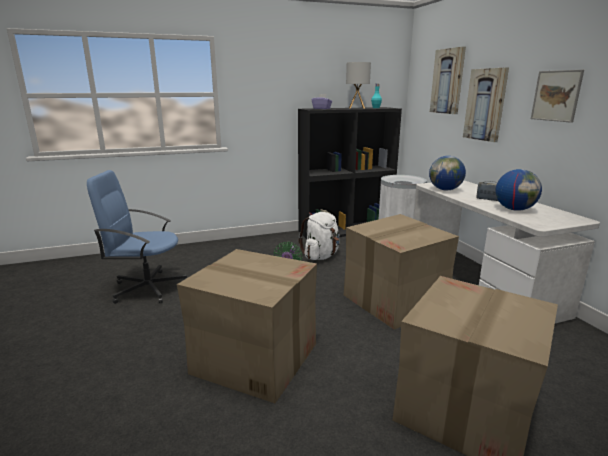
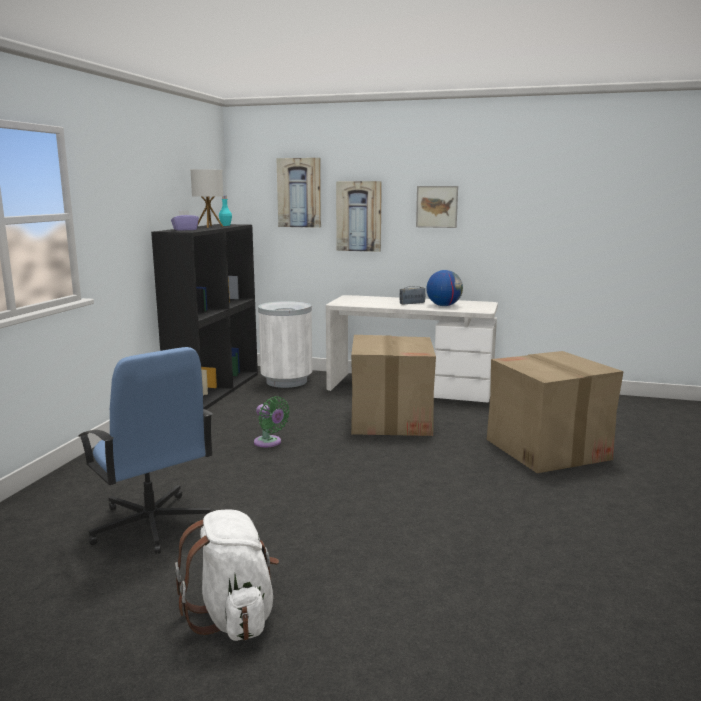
camera: 55 degrees left, 5 degrees down
blue office chair [87,170,187,304] -> blue office chair turned 75 degrees counterclockwise [78,347,213,554]
cardboard box [177,249,317,403] -> none
white backpack [299,212,339,260] -> white backpack moved to [175,509,279,641]
globe [429,156,466,191] -> none

